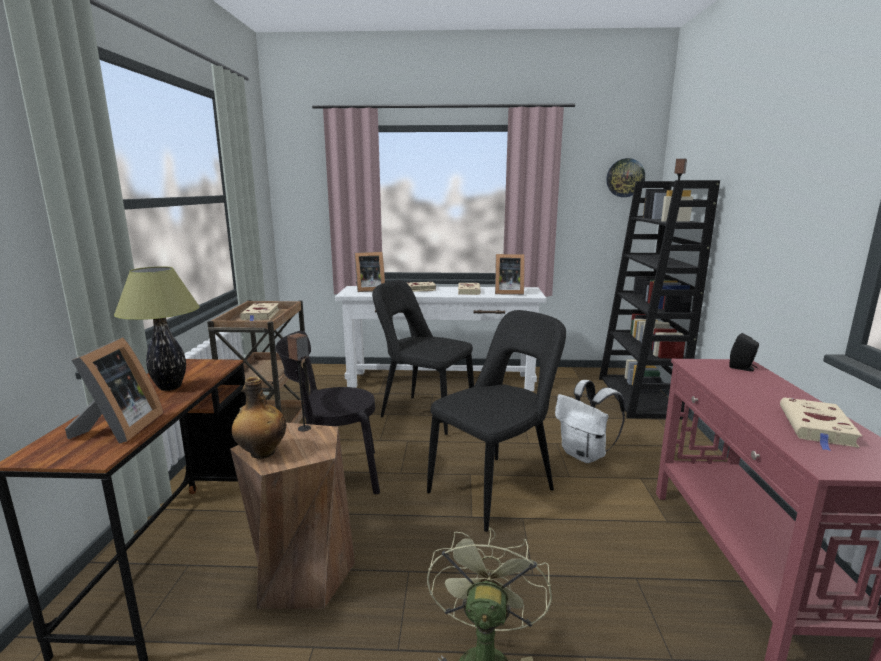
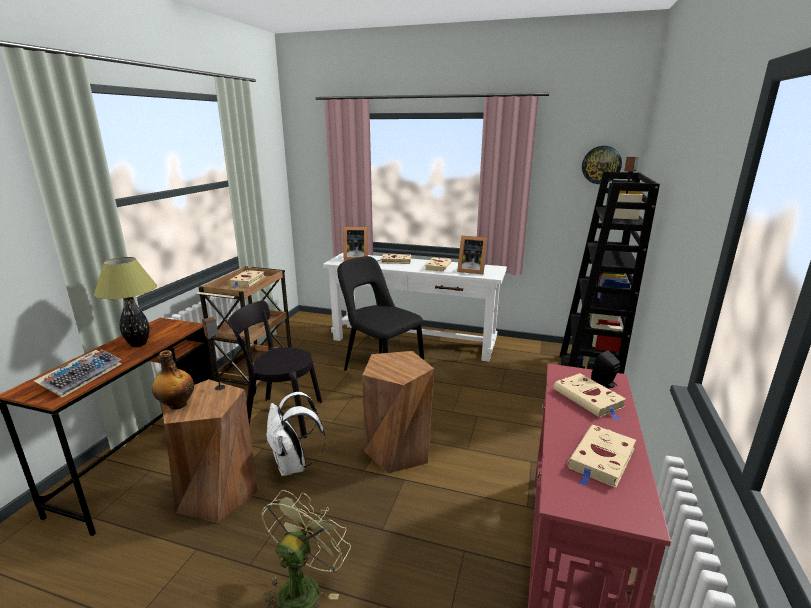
camera: 15 degrees right, 5 degrees up
picture frame [65,337,163,444] -> keyboard [34,349,121,398]
black chair [427,310,566,532] -> brown stool [362,351,434,473]
white backpack [555,380,625,463] -> white backpack moved to [267,392,326,476]
none -> beige book [553,373,626,421]

